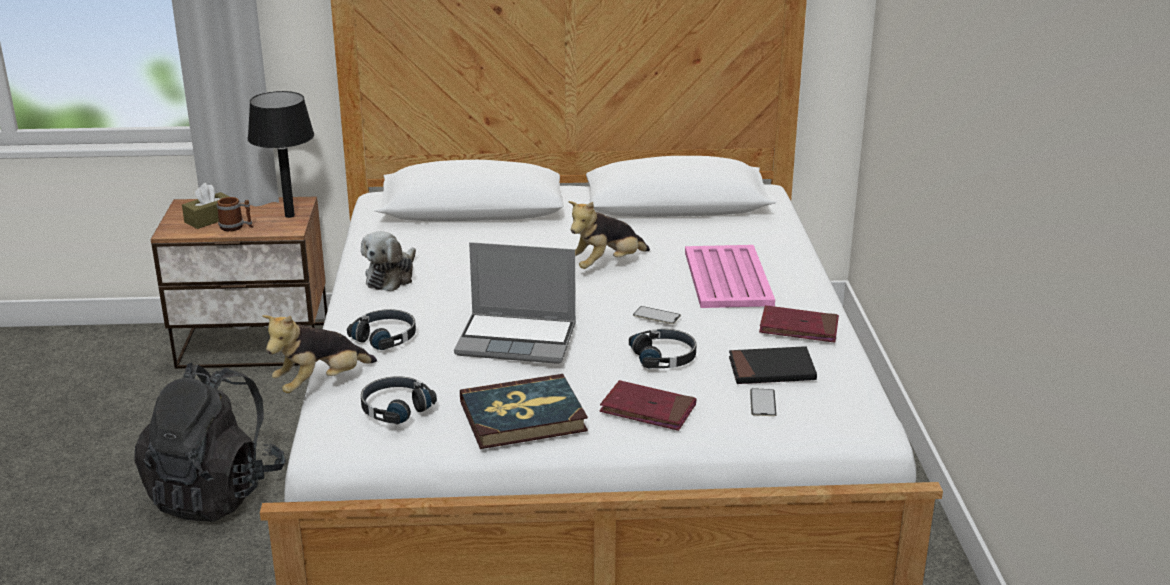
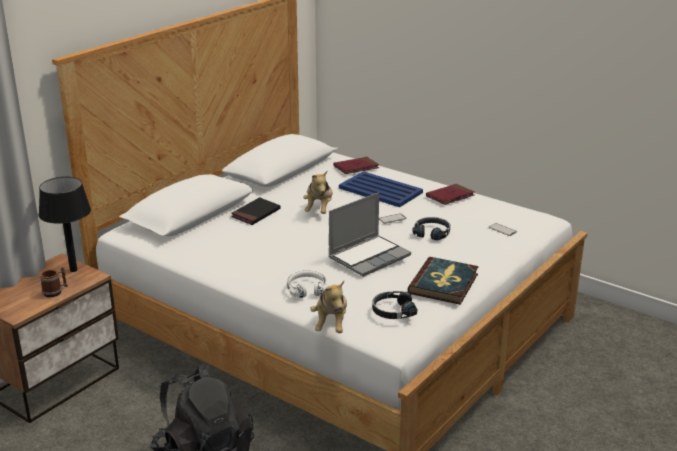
camera: 50 degrees left, 0 degrees up
brown tissue box [182,183,230,229] -> none
black headphones [347,309,416,350] -> white headphones [287,270,328,298]
plush toy [361,231,416,292] -> none
red book [599,380,696,431] -> red book moved to [334,157,379,174]
pink tray [685,245,775,308] -> blue tray [339,171,423,207]
black book [729,346,817,384] -> black book moved to [231,197,281,225]

